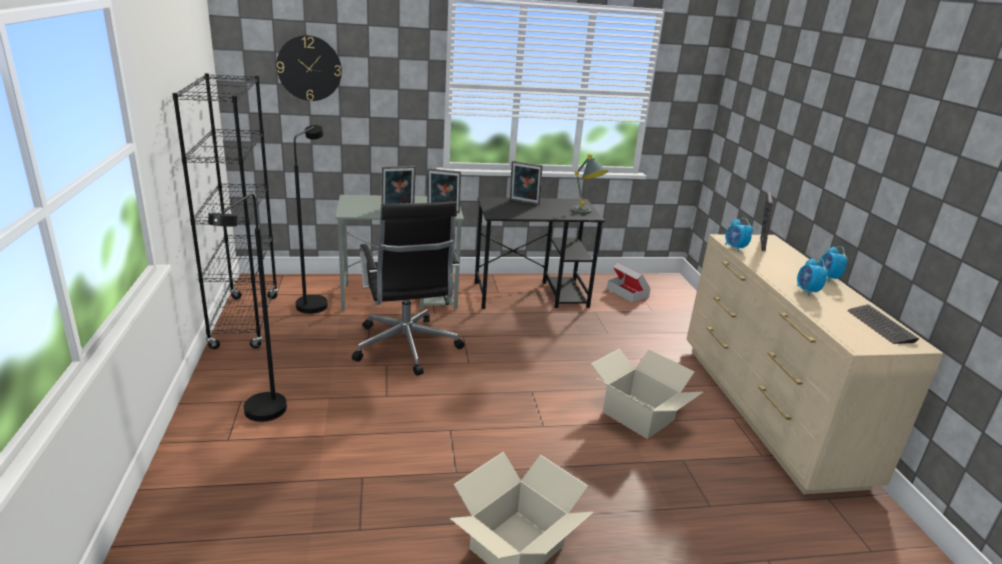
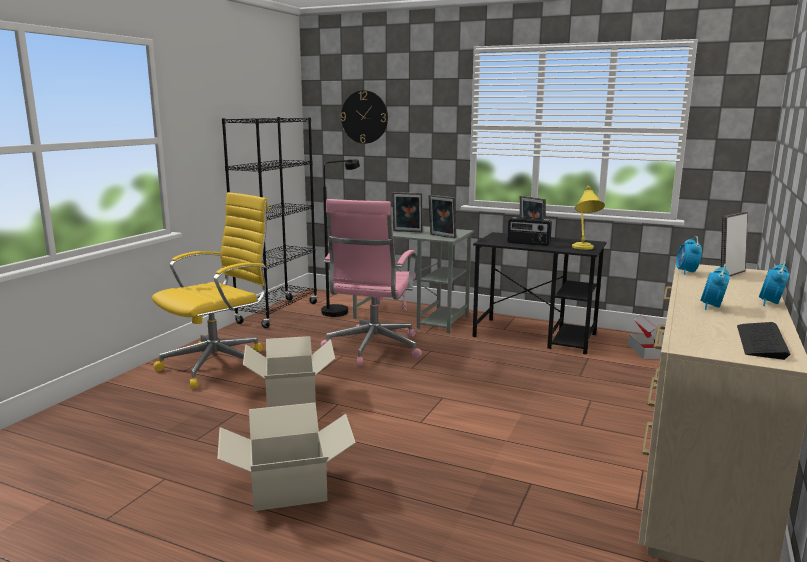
camera: 35 degrees right, 10 degrees down
black floor lamp [208,194,287,422] -> yellow office chair [152,192,269,389]
black office chair [352,201,465,376] -> pink office chair [320,199,422,366]
grey table lamp [571,154,608,214] -> yellow table lamp [572,186,605,250]
cardboard box [591,349,703,439] -> cardboard box moved to [243,336,335,407]
none -> radio [507,217,552,246]

